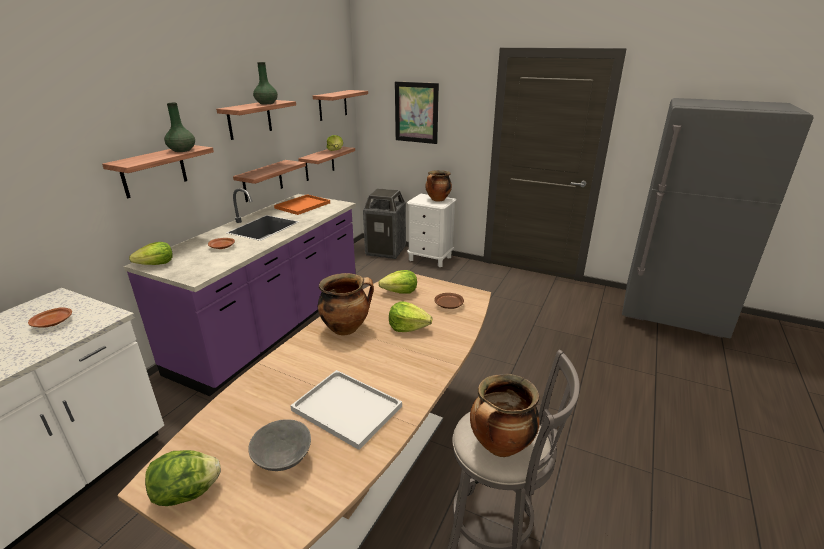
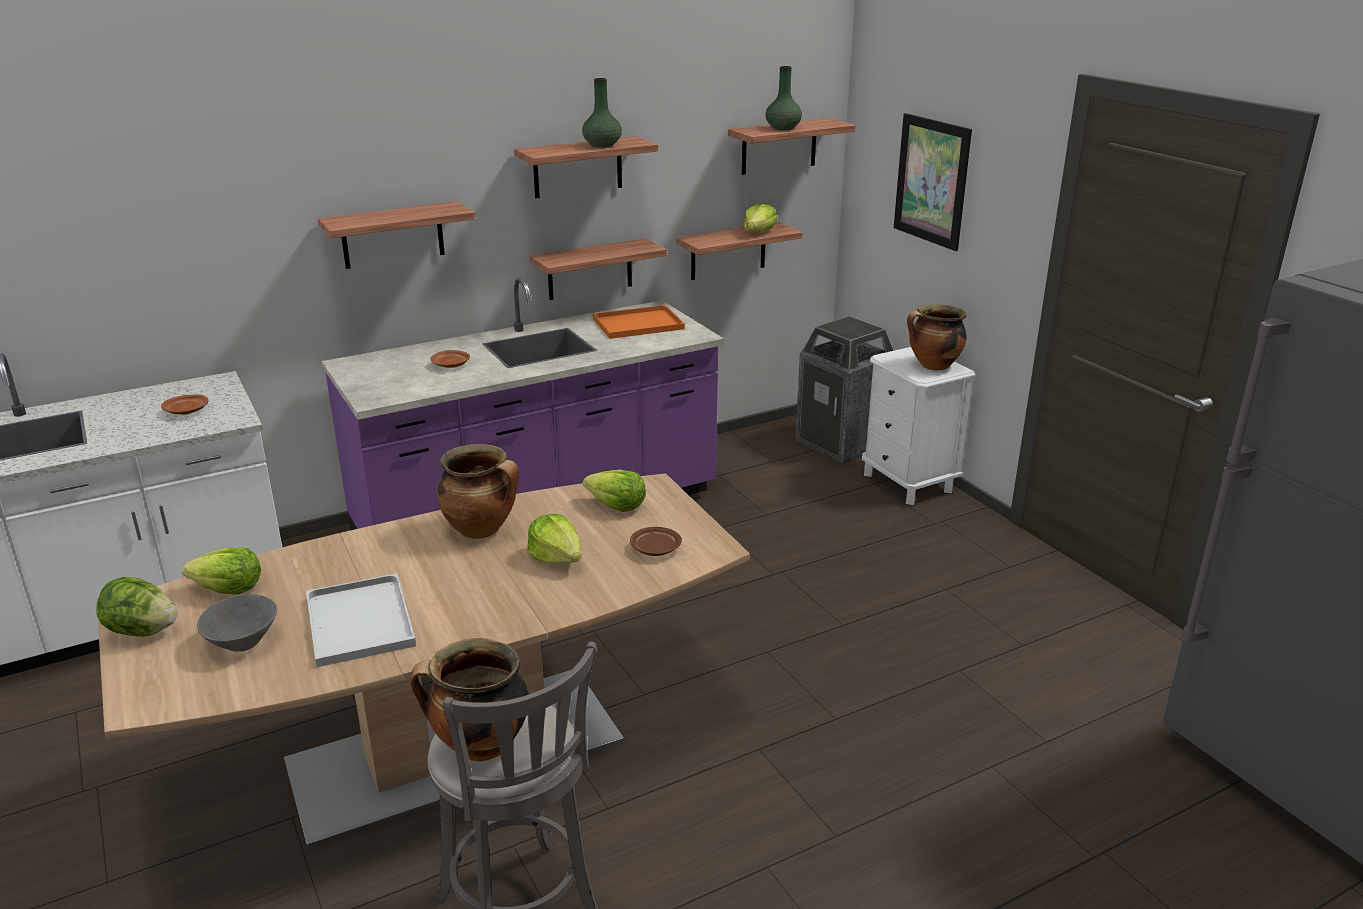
camera: 35 degrees right, 0 degrees up
lettuce [129,242,173,265] -> lettuce moved to [182,547,261,595]
green vase [164,103,195,152] -> green vase moved to [766,66,802,130]

